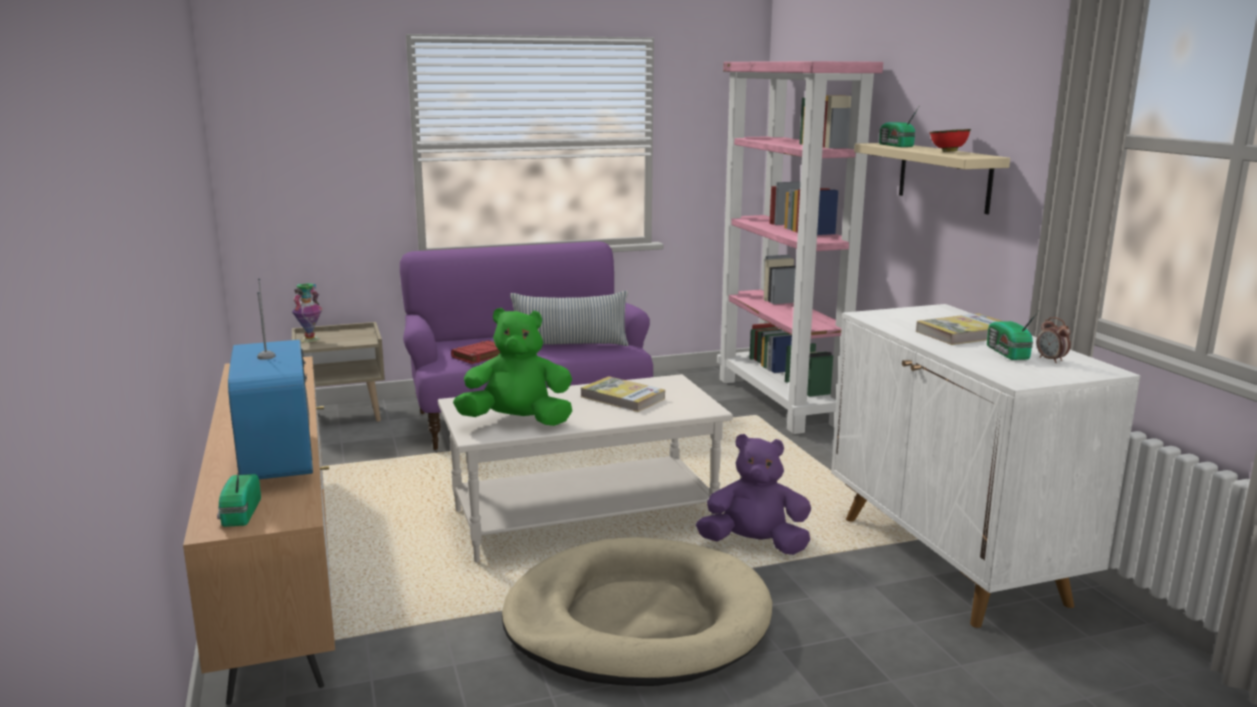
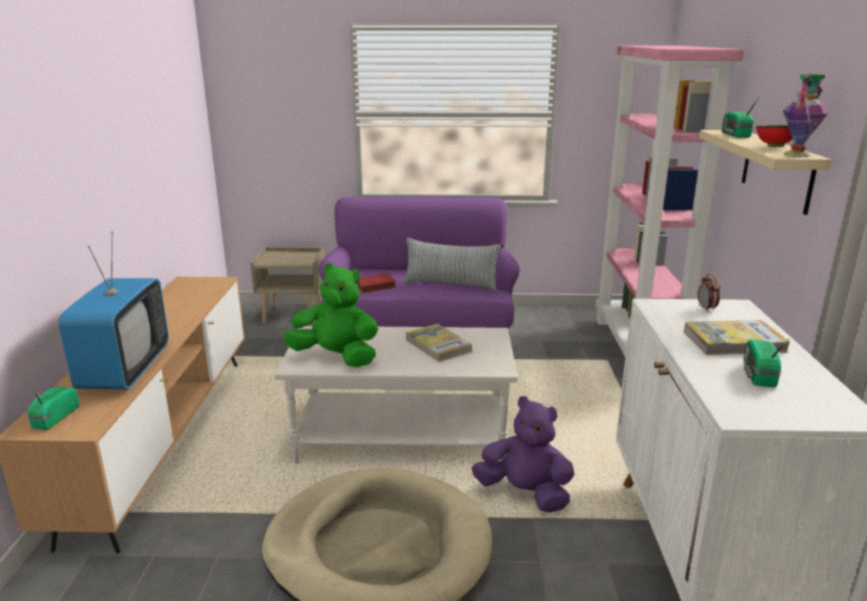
camera: 20 degrees right, 5 degrees up
vase [292,283,322,343] -> vase moved to [783,74,828,157]
alarm clock [1037,317,1071,363] -> alarm clock moved to [697,274,720,312]

